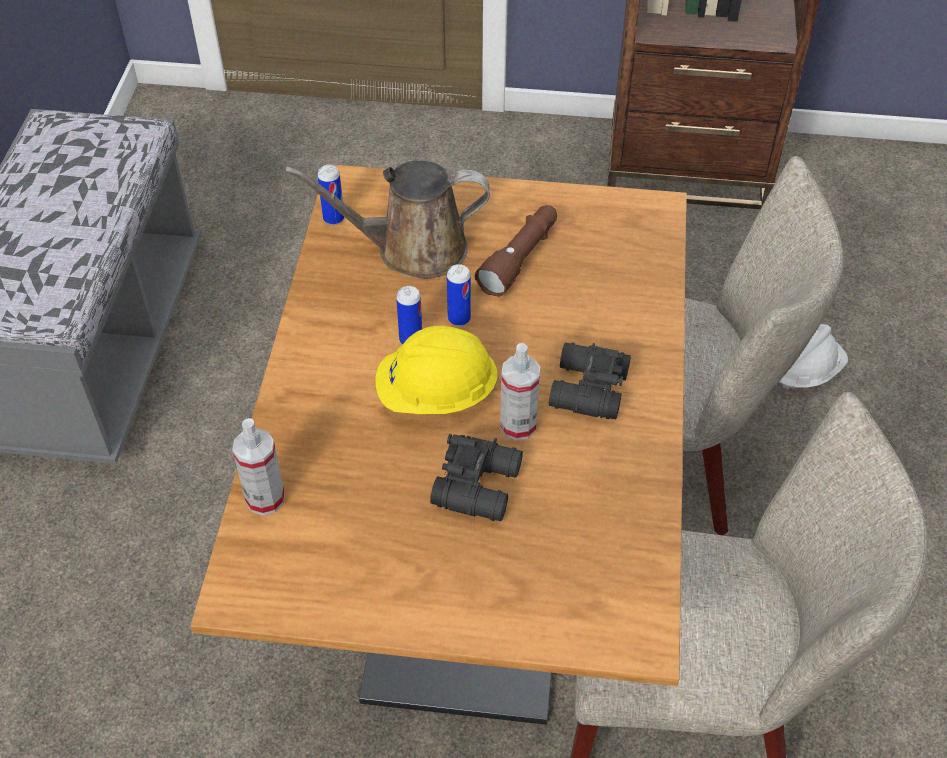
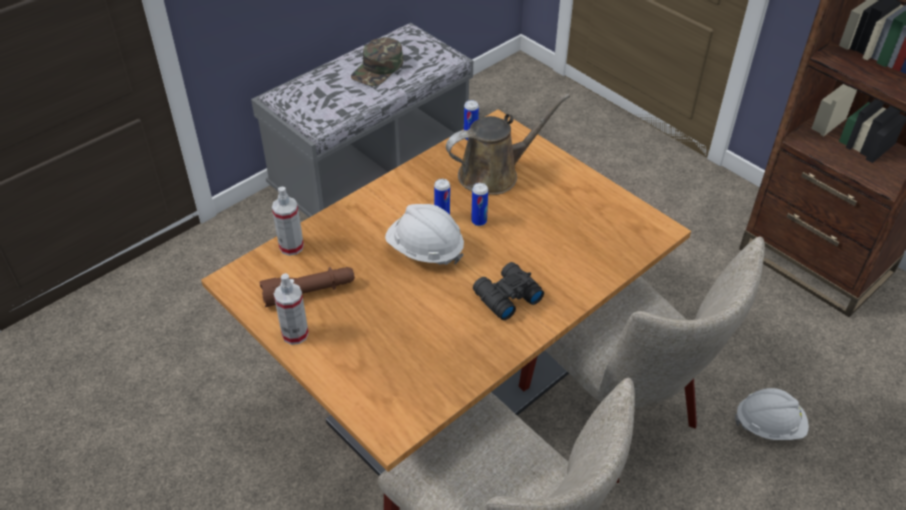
camera: 40 degrees right, 5 degrees down
brown watering can [285,161,490,279] -> brown watering can turned 120 degrees clockwise [446,94,570,195]
yellow hard hat [375,326,499,414] -> white hard hat [385,204,464,265]
black binoculars [430,434,523,521] -> none
brown flashlight [475,205,557,297] -> brown flashlight moved to [260,267,355,307]
spray bottle [500,343,540,441] -> spray bottle moved to [274,273,309,345]
none -> green cap [351,37,403,86]

